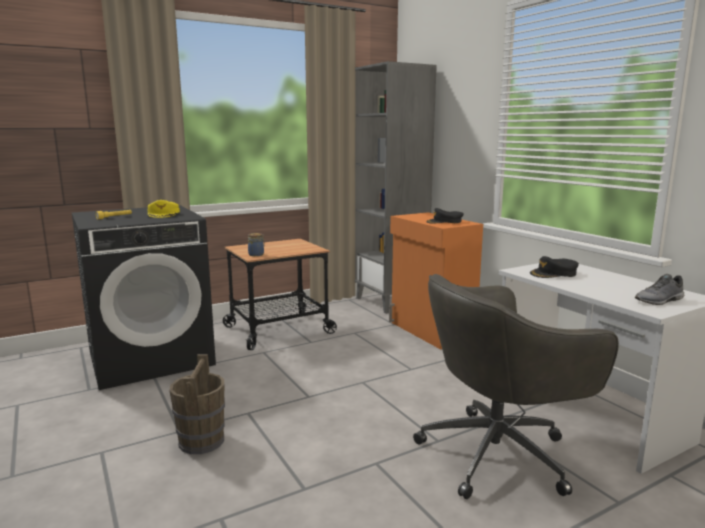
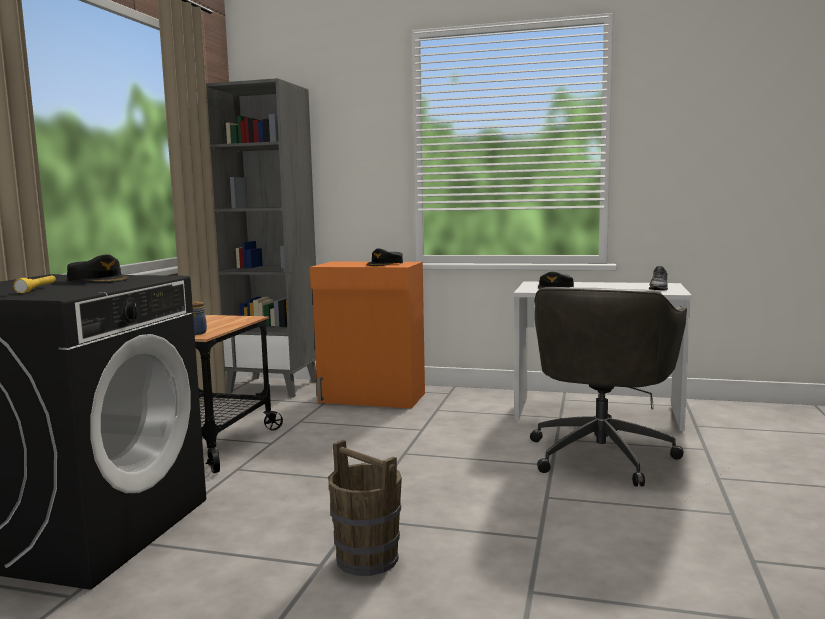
camera: 45 degrees left, 5 degrees down
yellow cap [147,200,180,218] -> black cap [67,255,129,283]

